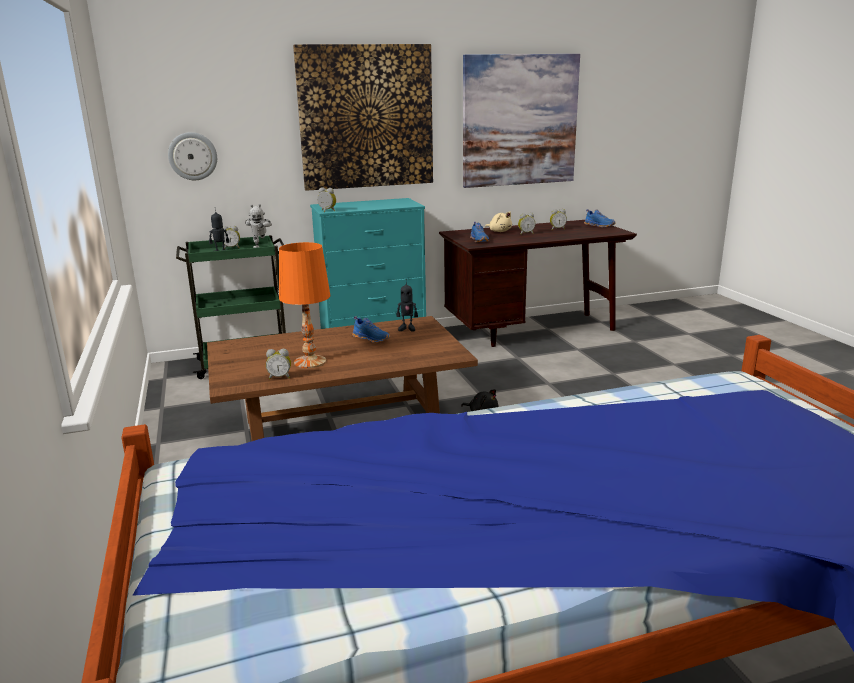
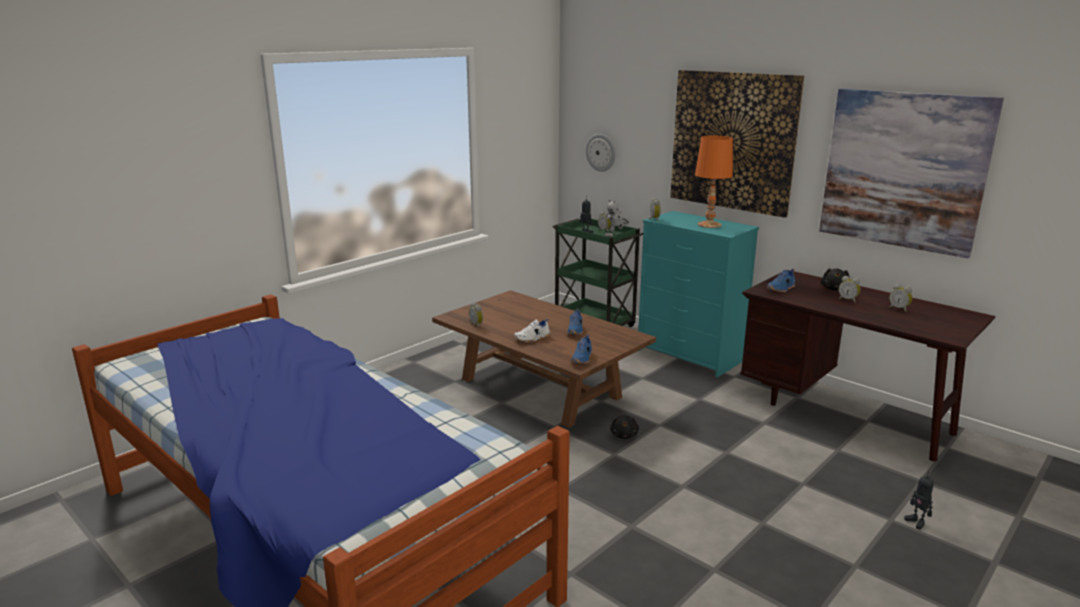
camera: 60 degrees right, 0 degrees up
orange table lamp [279,242,330,368] -> orange table lamp moved to [695,136,733,228]
toy robot [396,284,418,332] -> toy robot moved to [904,471,934,530]
beige plush toy [485,211,512,232] -> black plush toy [821,268,850,290]
blue shoe [584,209,615,227] -> blue shoe moved to [571,334,592,364]
none -> white shoe [514,318,550,343]

